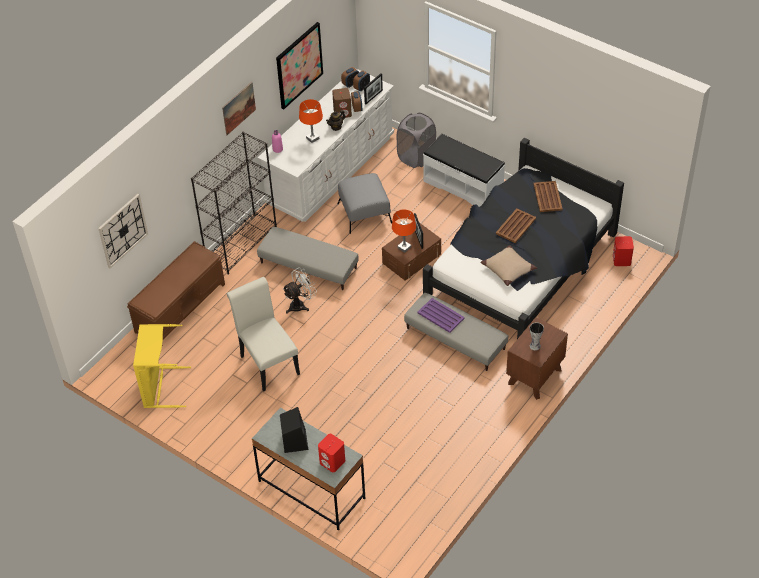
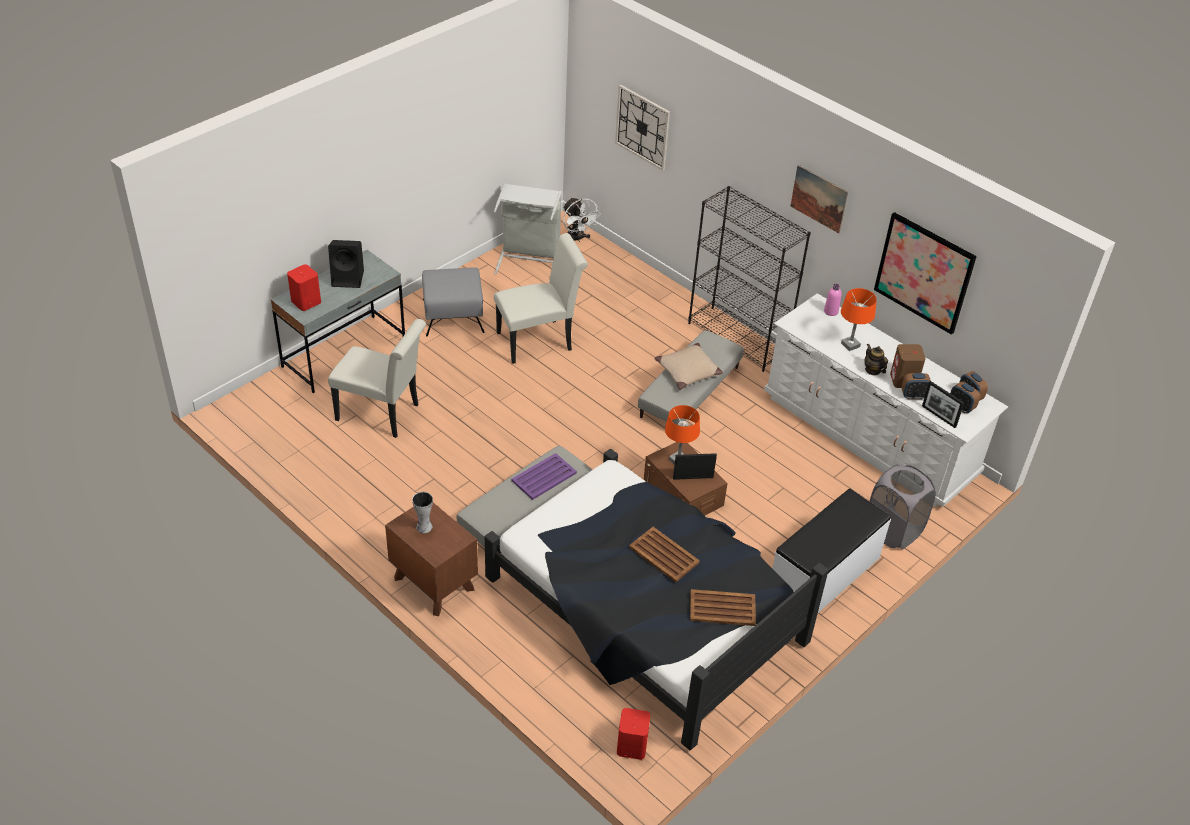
camera: 95 degrees right, 5 degrees down
brown bench [127,241,225,339] -> none
yellow laundry basket [133,324,191,408] -> grey laundry basket [494,183,562,282]
white fan [282,267,317,314] -> white fan moved to [563,197,601,242]
grey ottoman [337,173,392,234] -> grey ottoman moved to [422,267,485,336]
beige pillow [480,245,537,286] -> beige pillow moved to [654,343,723,390]
none -> white chair [328,319,426,438]

